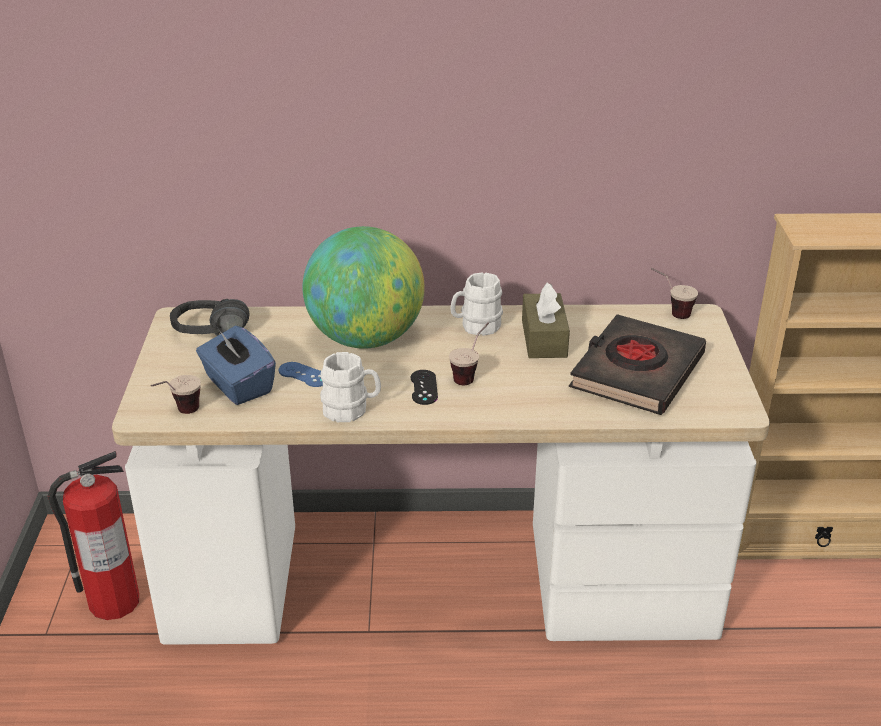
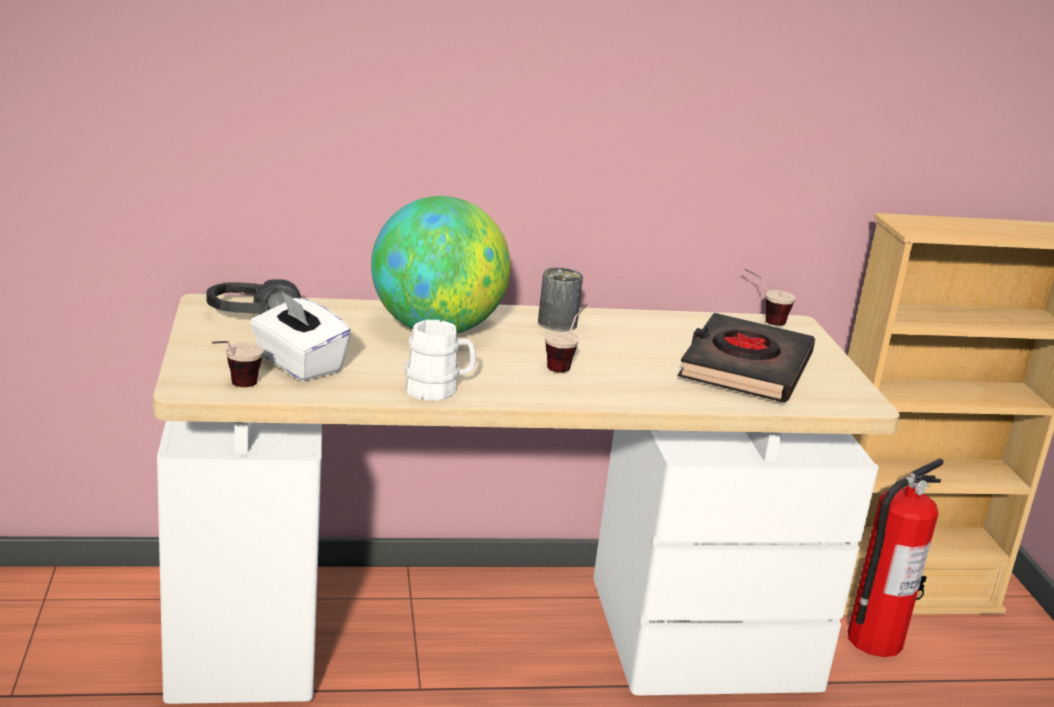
camera: 10 degrees left, 10 degrees down
fire extinguisher [48,451,139,620] -> fire extinguisher moved to [848,458,944,657]
blue tissue box [196,326,276,405] -> white tissue box [250,292,351,381]
blue game controller [279,362,323,387] -> none
black game controller [410,370,438,405] -> none
white mug [450,272,503,336] -> can [538,268,583,332]
brown tissue box [522,283,570,358] -> none

